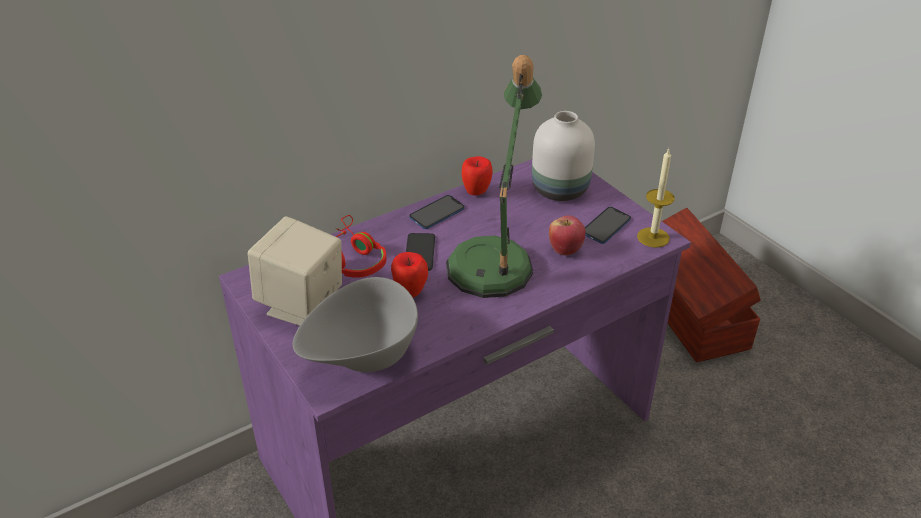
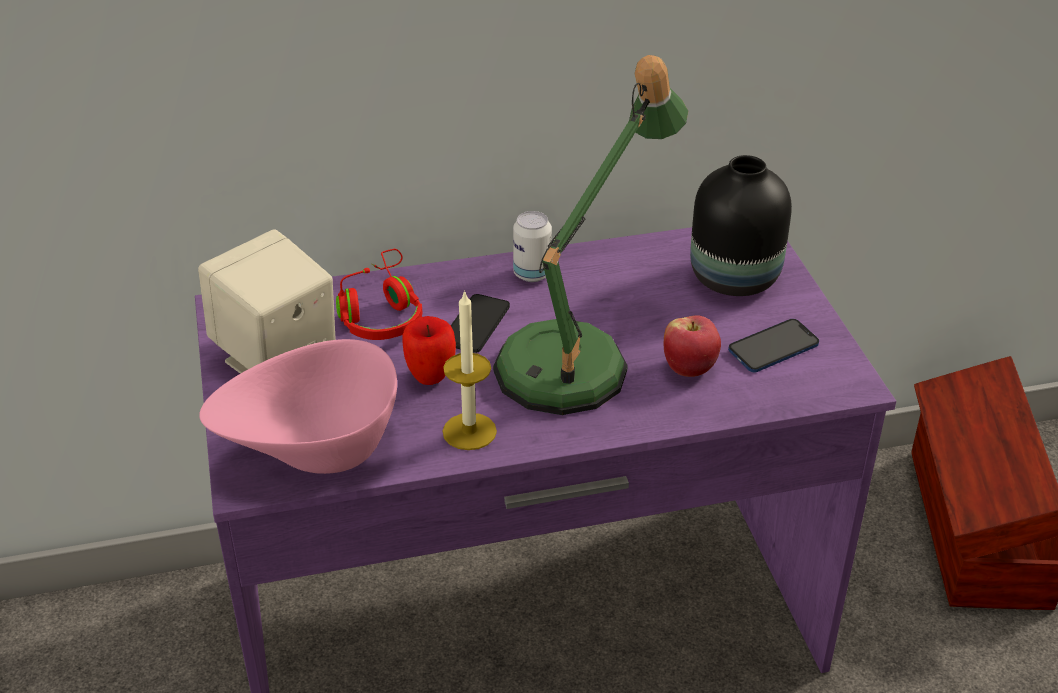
camera: 20 degrees right, 0 degrees up
grey bowl [293,277,418,372] -> pink bowl [199,339,397,474]
phone [409,195,464,229] -> can [513,211,552,282]
apple [462,156,493,196] -> none
white vase [532,111,595,201] -> black vase [690,155,792,296]
candle [637,148,675,248] -> candle moved to [443,290,497,450]

